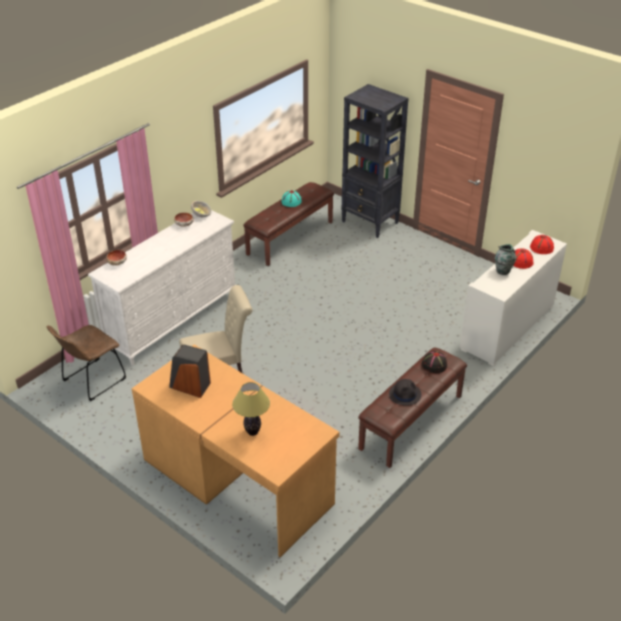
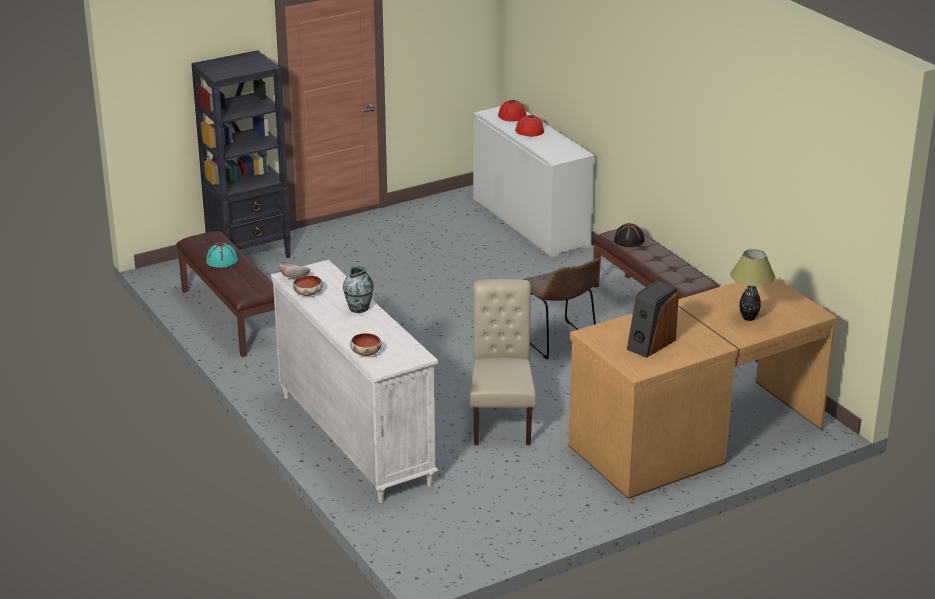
camera: 70 degrees left, 10 degrees down
brown chair [47,325,126,401] -> brown chair moved to [523,258,600,359]
black hat [389,379,421,406] -> none
vase [495,244,516,275] -> vase moved to [343,266,374,313]

